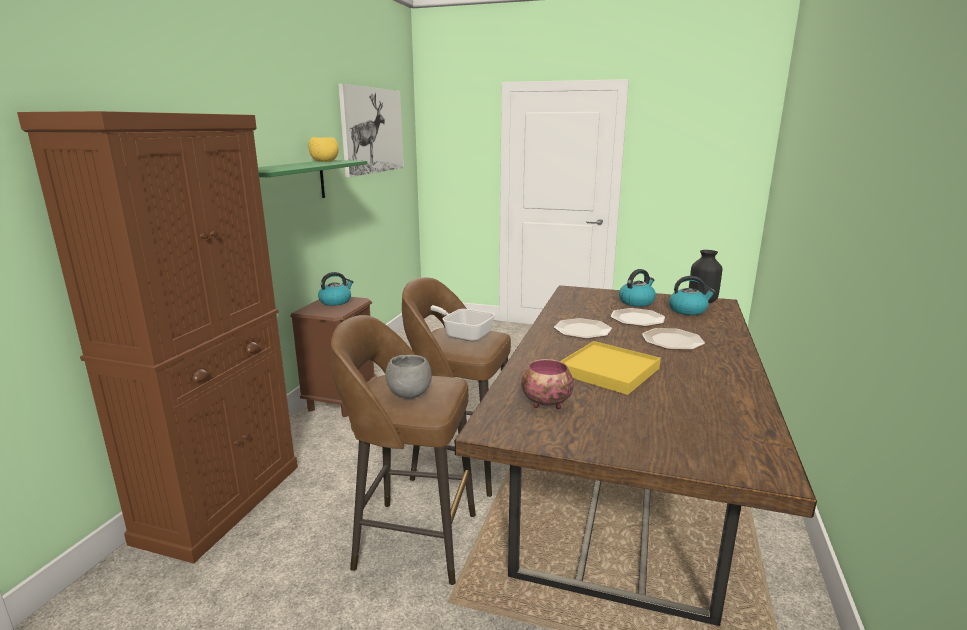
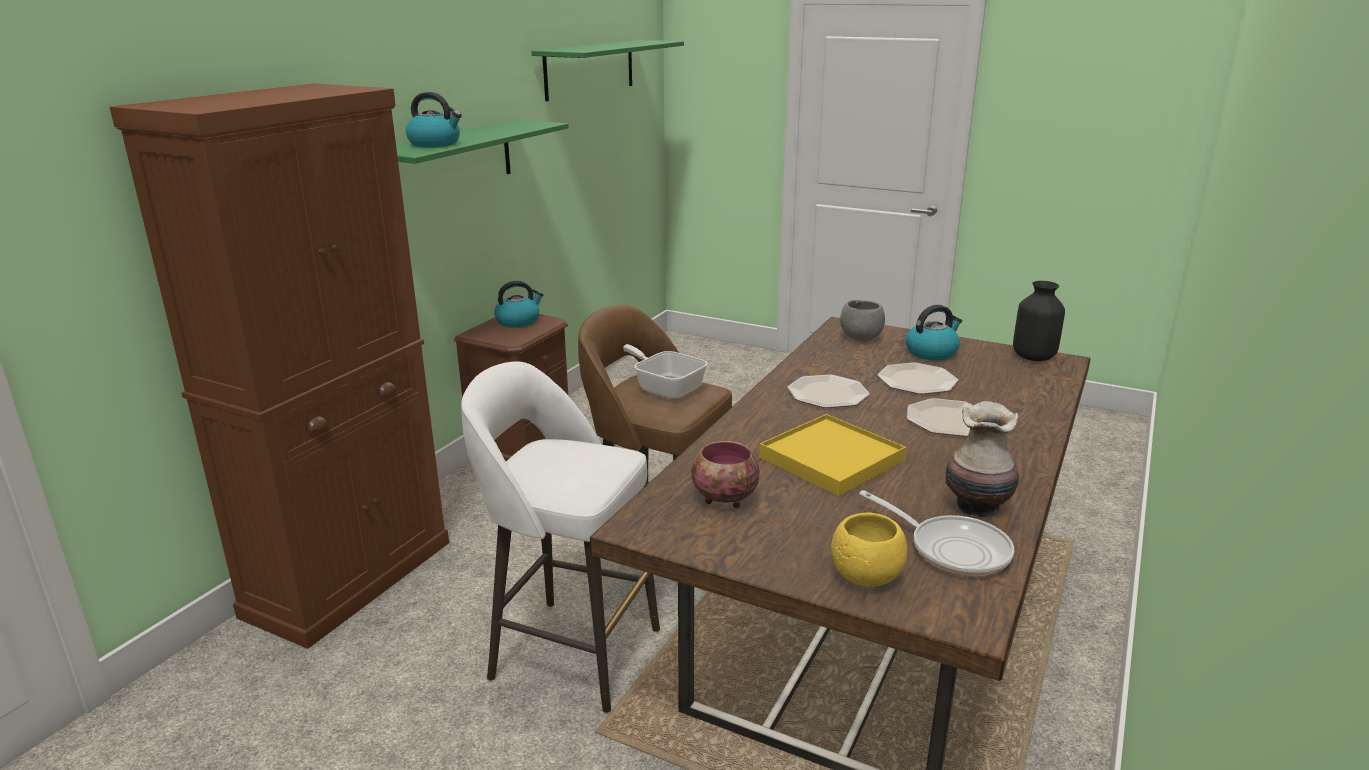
camera: 10 degrees right, 5 degrees up
yellow bowl [308,137,339,162] -> yellow bowl moved to [831,513,907,587]
brown stool [331,315,476,585] -> white stool [461,361,660,713]
picture [338,84,404,177] -> green shelf [531,40,684,101]
grey bowl [385,355,432,399] -> grey bowl moved to [840,300,885,341]
kettle [669,276,716,315] -> kettle moved to [406,92,462,147]
none -> frying pan [859,490,1015,576]
none -> vase [946,401,1019,518]

